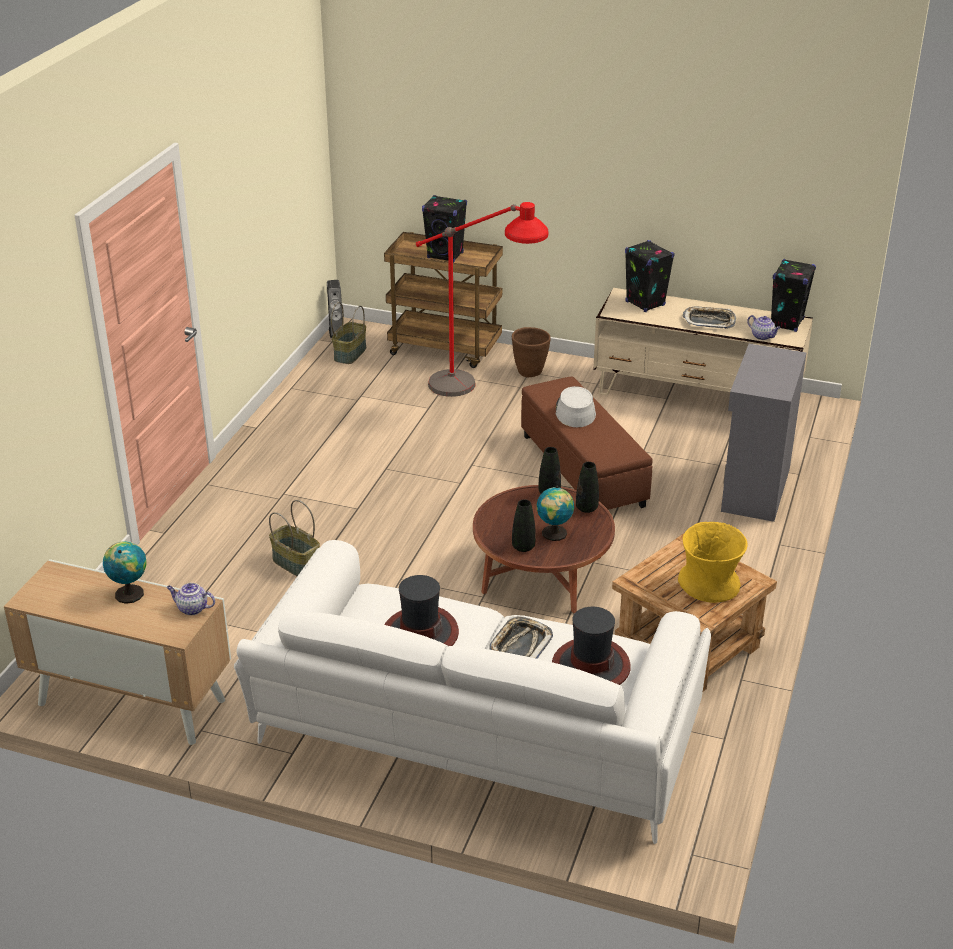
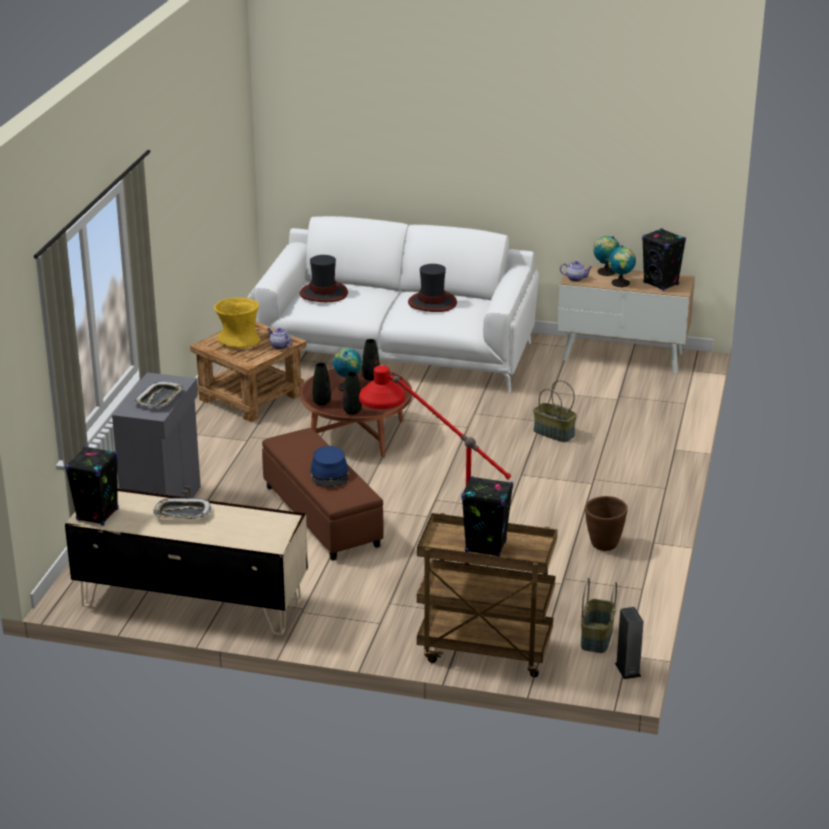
camera: 175 degrees right, 5 degrees down
tray [489,617,553,659] -> tray moved to [135,381,184,408]
brown planter [512,327,551,378] -> brown planter moved to [585,496,628,551]
grey hat [556,386,596,427] -> blue hat [310,446,349,487]
black speaker [625,240,675,313] -> black speaker moved to [642,228,686,291]
teapot [747,315,780,340] -> teapot moved to [267,328,293,350]
none -> globe [593,236,620,276]

